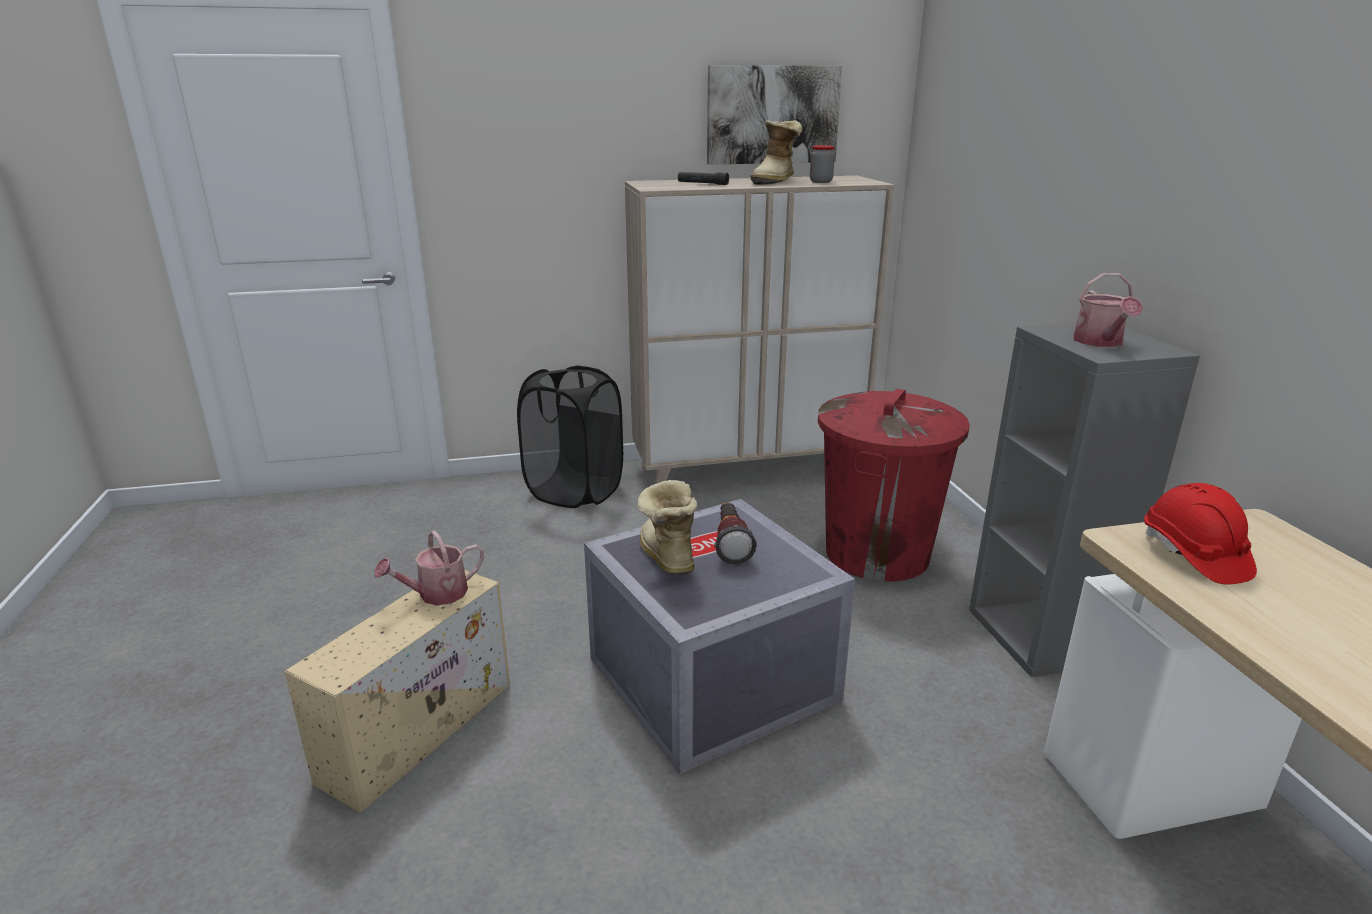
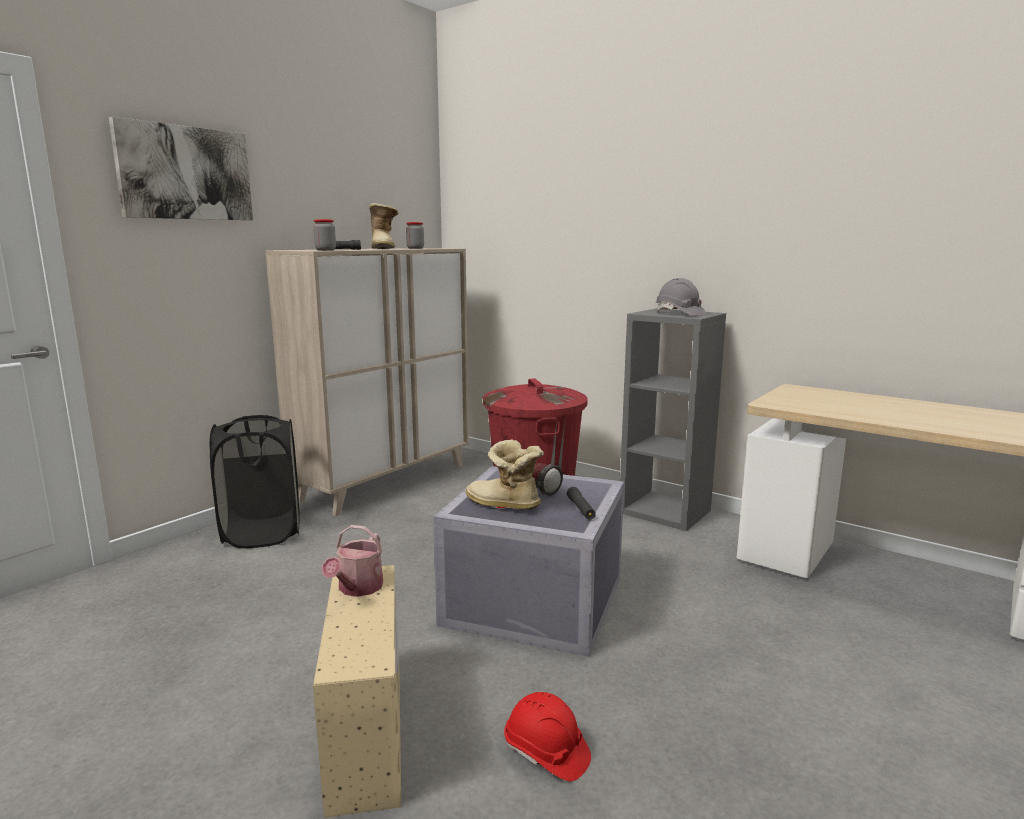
camera: 40 degrees left, 10 degrees down
picture [707,65,842,165] -> picture moved to [109,116,253,220]
watering can [1073,273,1144,347] -> grey hard hat [656,278,706,316]
red hard hat [1144,483,1257,585] -> red hard hat moved to [504,692,591,781]
none -> jar [313,219,336,251]
none -> black flashlight [567,487,596,520]

